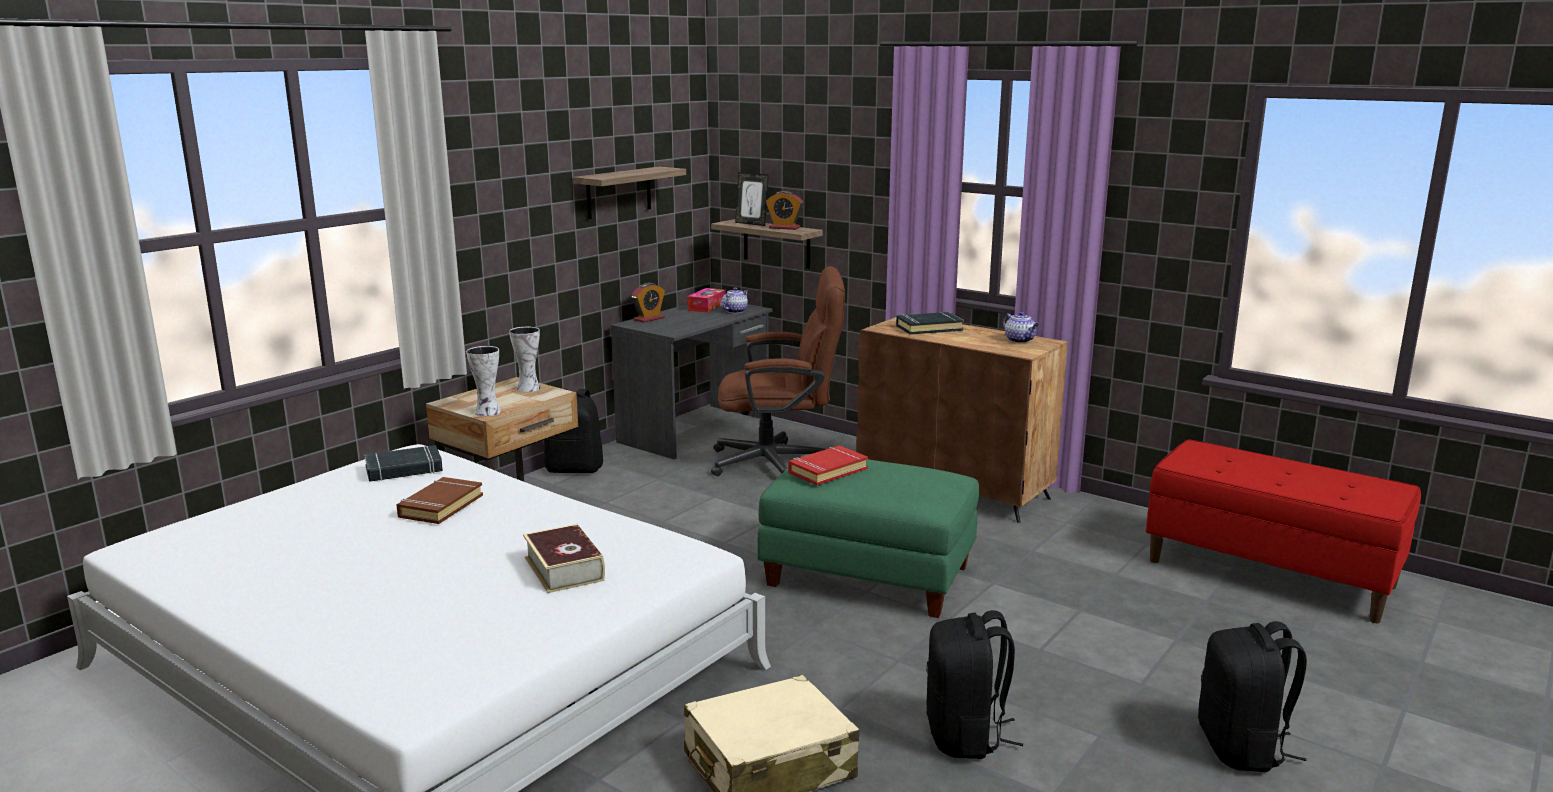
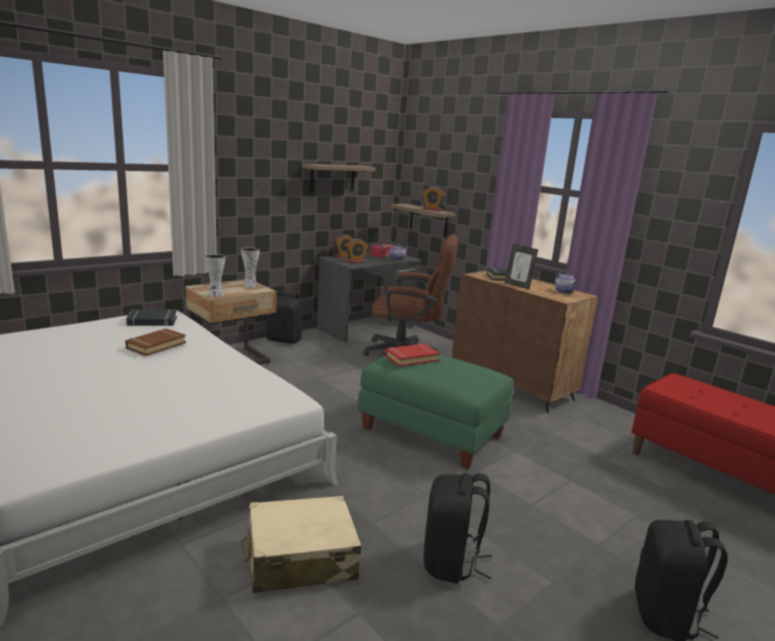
camera: 10 degrees right, 0 degrees up
book [523,524,605,593] -> none
picture frame [735,172,769,226] -> picture frame moved to [505,244,538,289]
none -> alarm clock [345,239,368,263]

